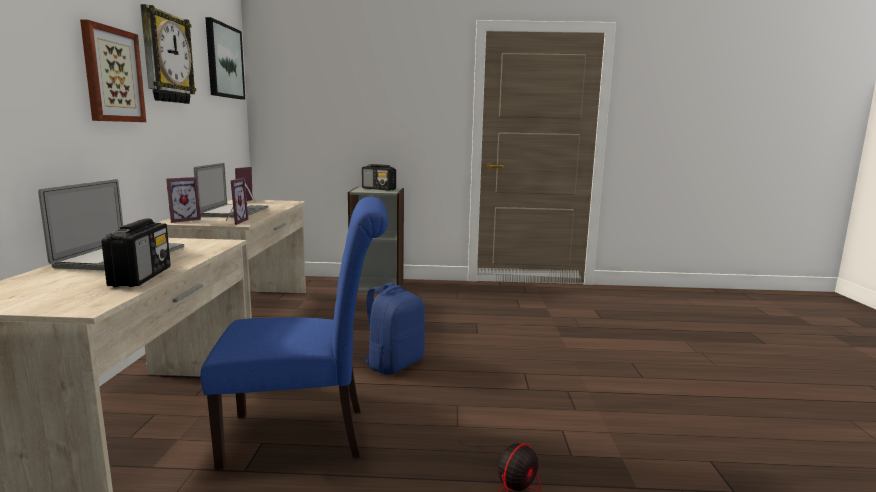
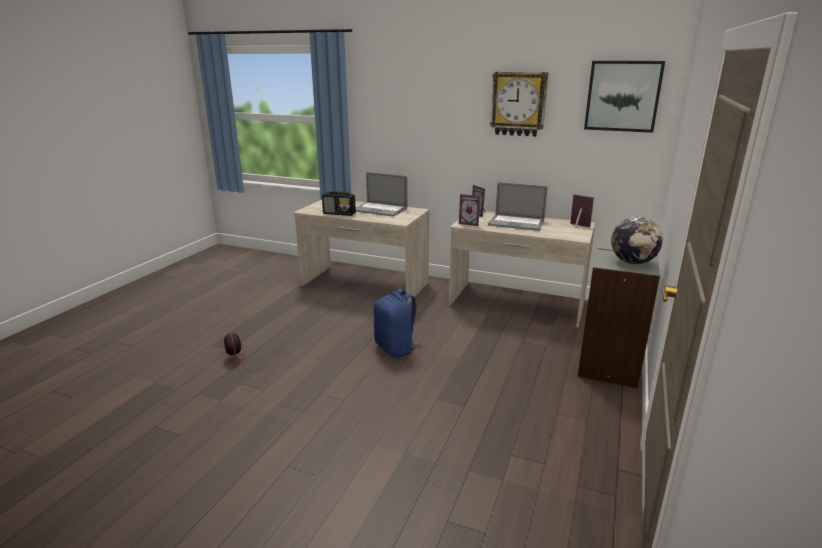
camera: 110 degrees right, 10 degrees up
picture [80,20,146,122] -> none
blue chair [200,197,388,470] -> none
radio [362,164,396,191] -> globe [611,217,663,264]

